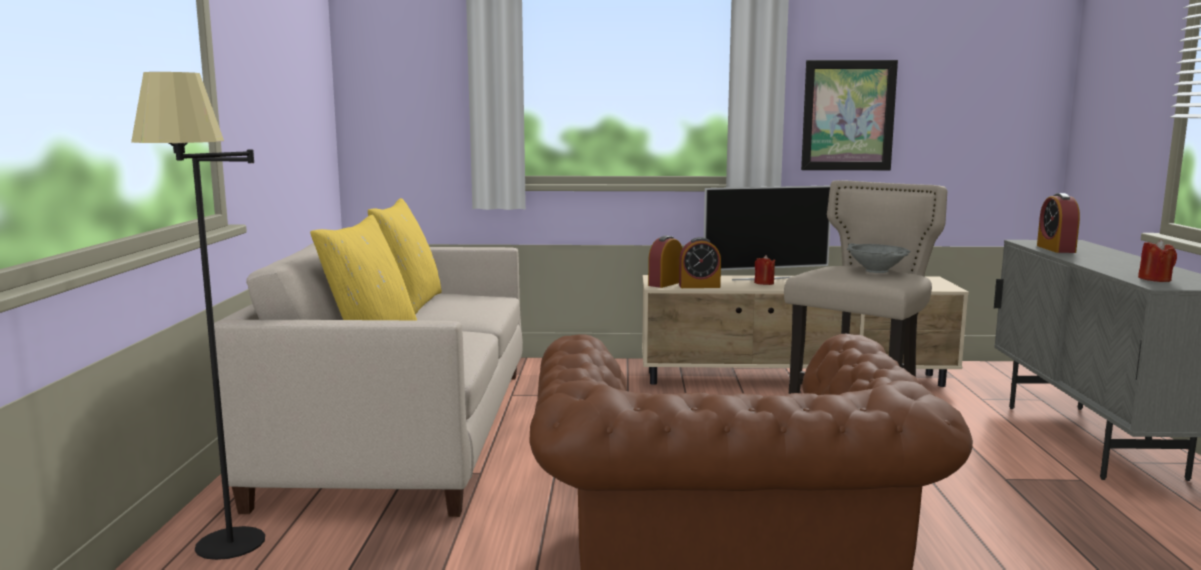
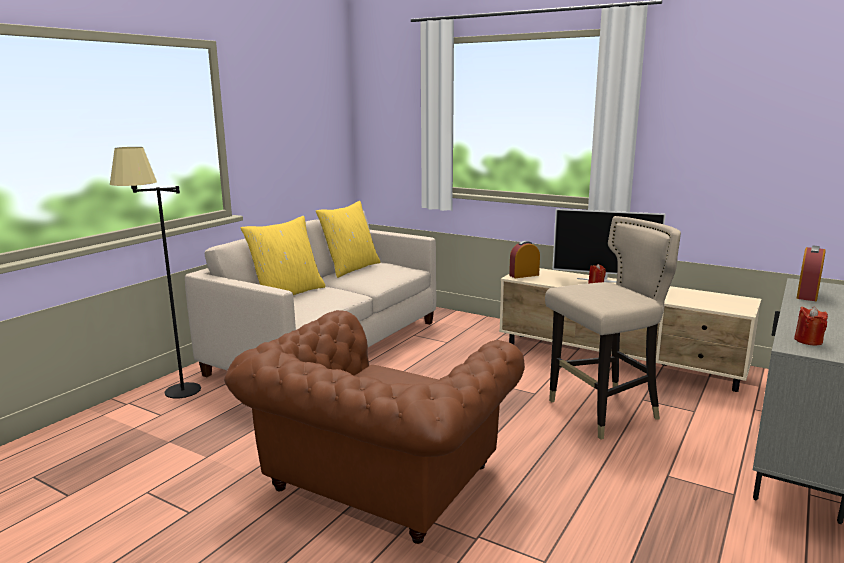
camera: 30 degrees right, 5 degrees up
alarm clock [679,237,721,288] -> none
picture [801,60,898,170] -> none
grey bowl [847,243,911,273] -> none

